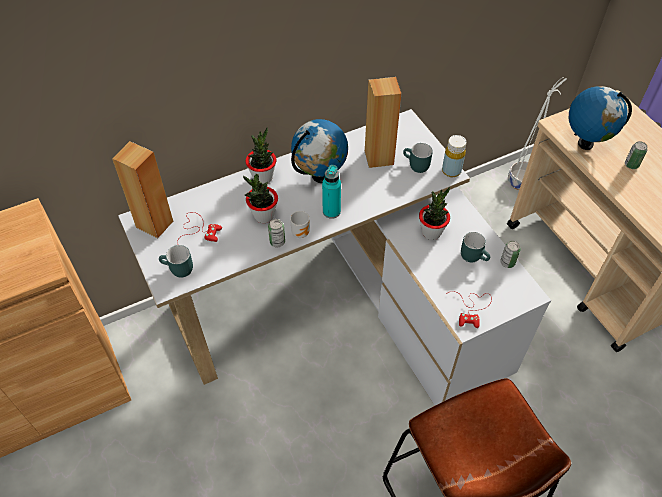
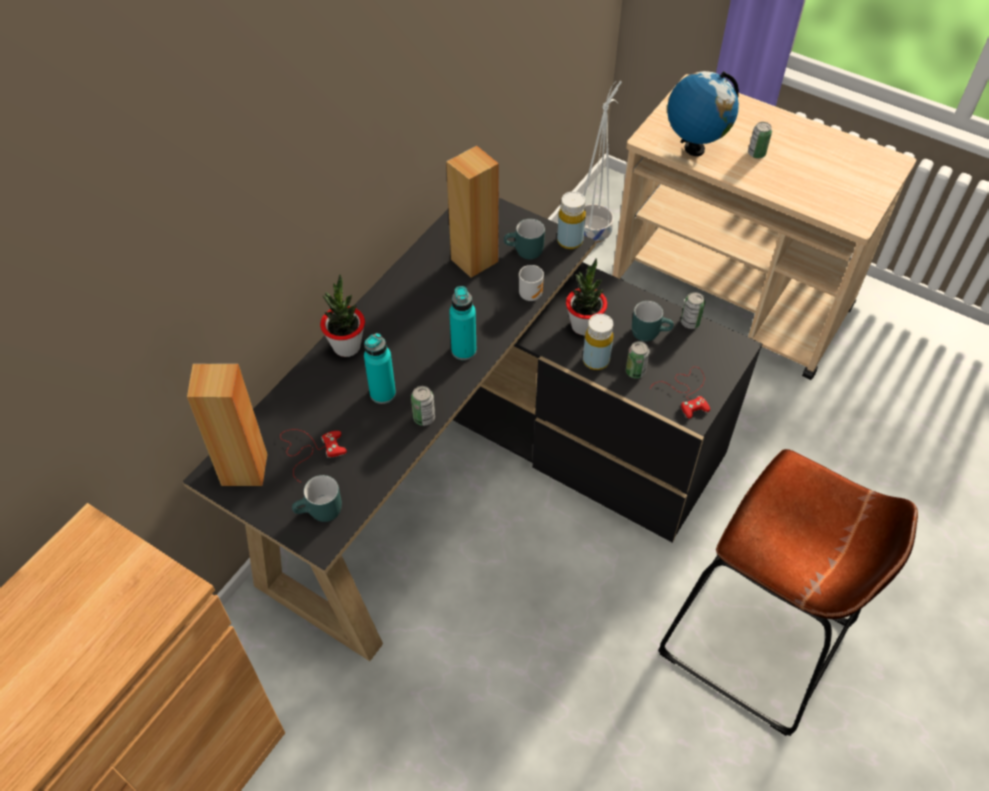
camera: 30 degrees left, 0 degrees up
white desk [118,109,551,405] -> black desk [183,198,762,661]
potted plant [243,174,278,223] -> turquoise bottle [364,333,396,404]
mug [290,211,309,238] -> mug moved to [519,265,544,301]
globe [291,119,348,183] -> none
none -> yellow bottle [583,314,613,370]
none -> can [626,341,650,379]

